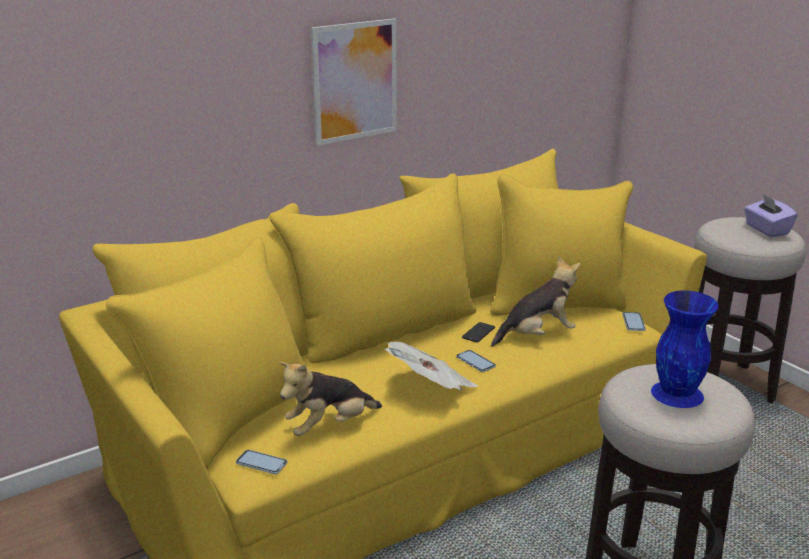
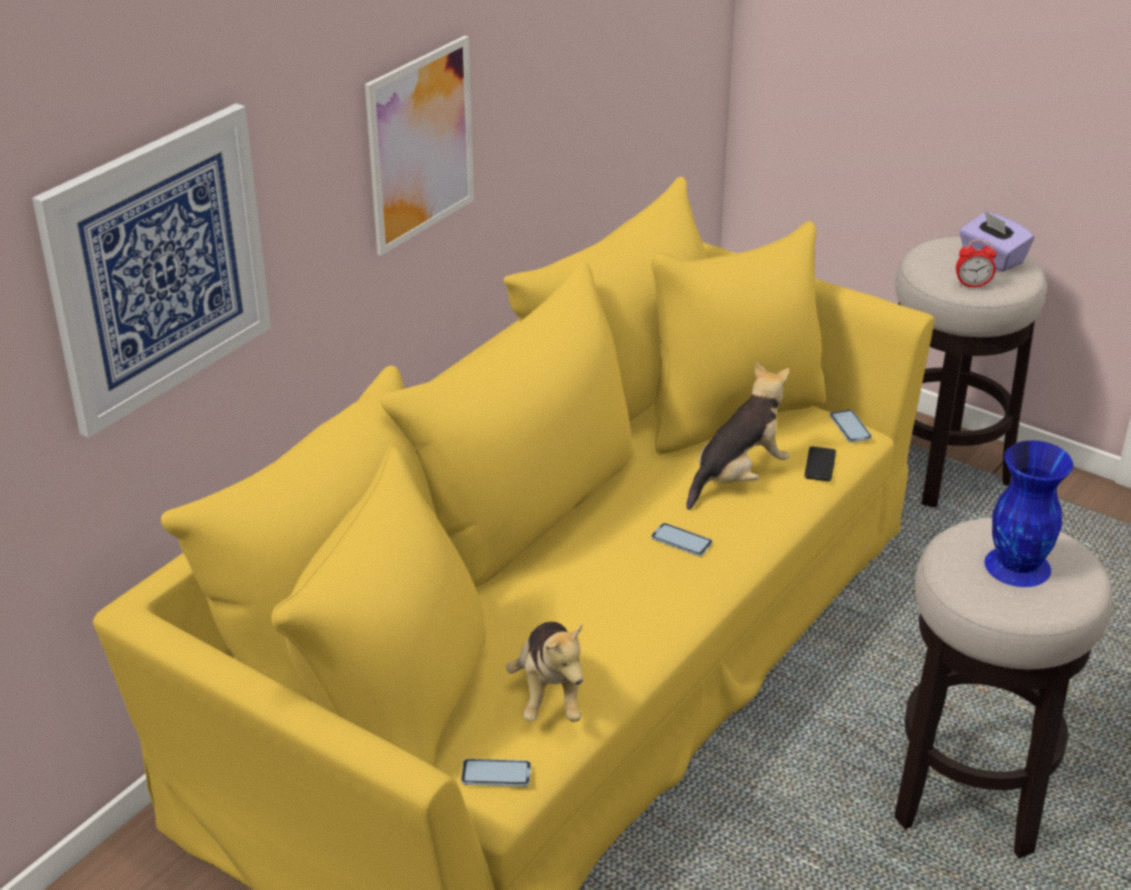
camera: 20 degrees left, 10 degrees up
plush toy [279,362,382,436] -> plush toy turned 45 degrees counterclockwise [506,622,583,722]
newspaper [385,342,478,390] -> none
phone [462,322,495,343] -> phone moved to [804,446,836,481]
none -> picture [32,104,271,438]
none -> alarm clock [956,239,997,288]

